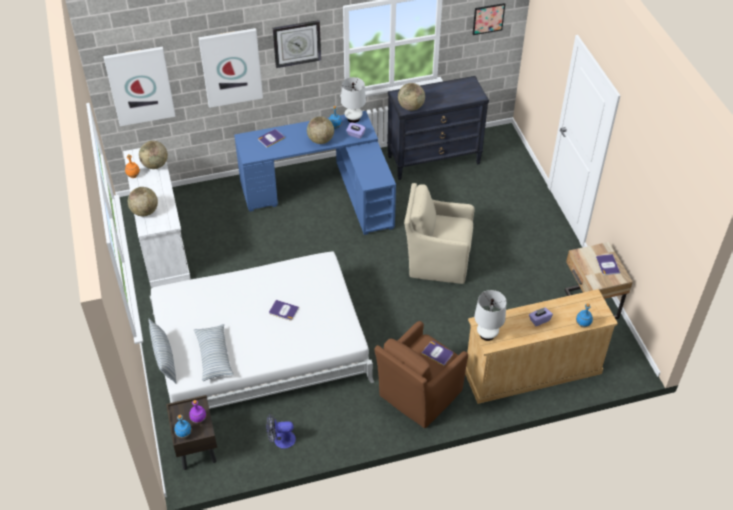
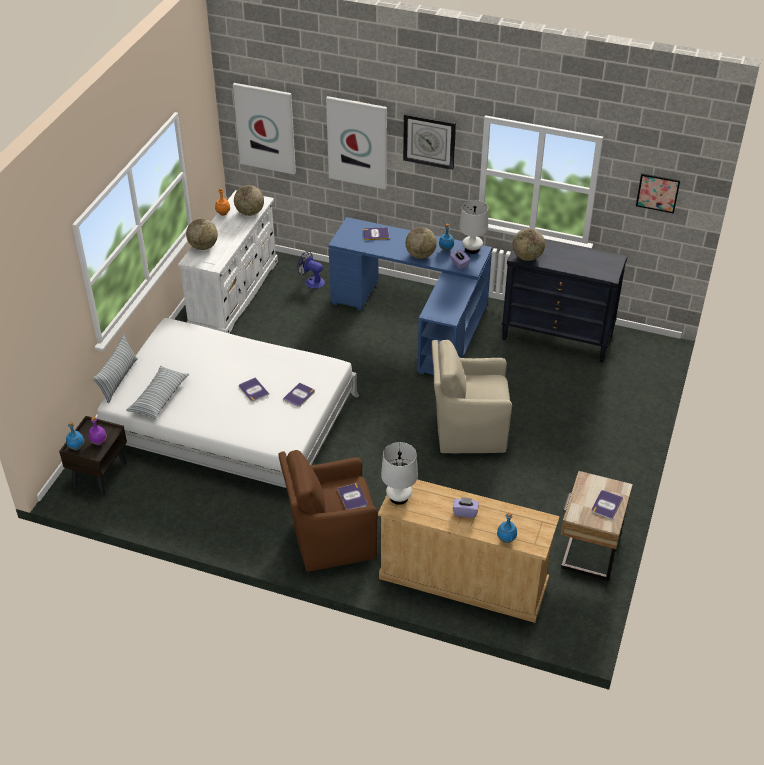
camera: 35 degrees right, 5 degrees down
fan [266,414,296,449] -> fan moved to [297,251,325,289]
beige armchair [404,183,475,284] -> beige armchair turned 45 degrees counterclockwise [431,340,512,453]
none -> book [283,382,315,407]

